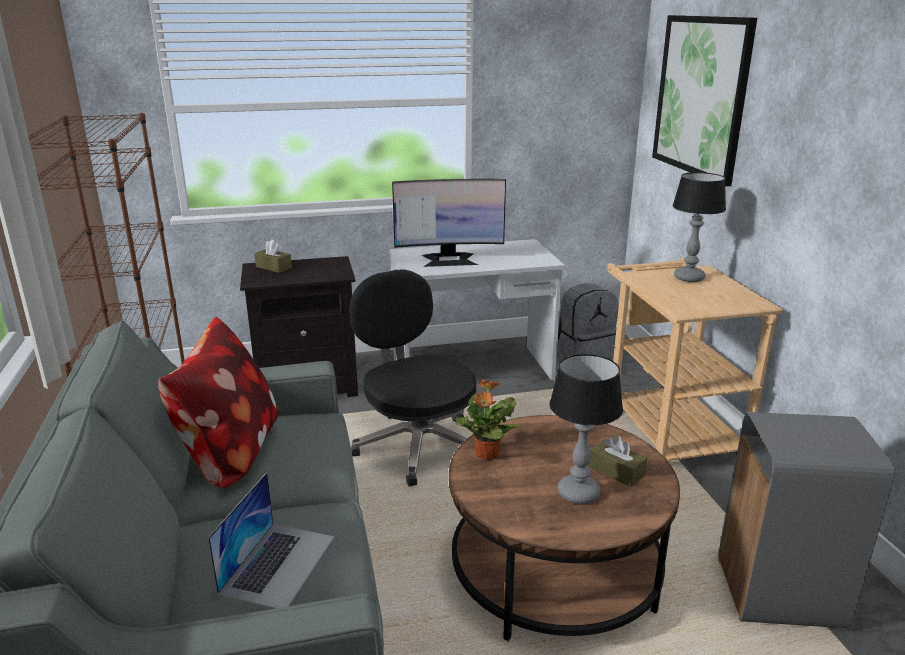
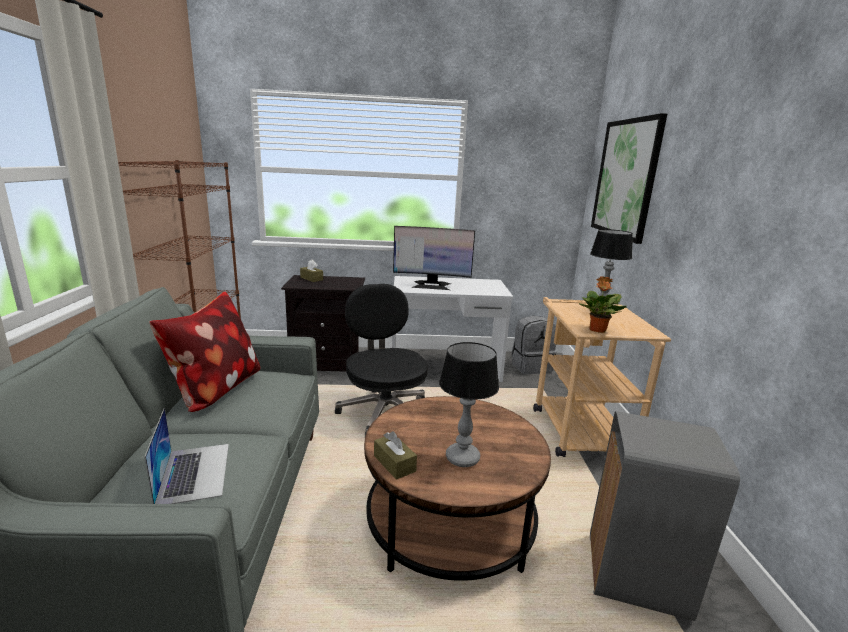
camera: 10 degrees right, 5 degrees down
laptop [208,472,334,609] -> laptop turned 45 degrees counterclockwise [145,408,229,504]
potted plant [455,379,520,460] -> potted plant moved to [579,276,627,333]
brown tissue box [589,436,647,487] -> brown tissue box moved to [374,431,417,480]

